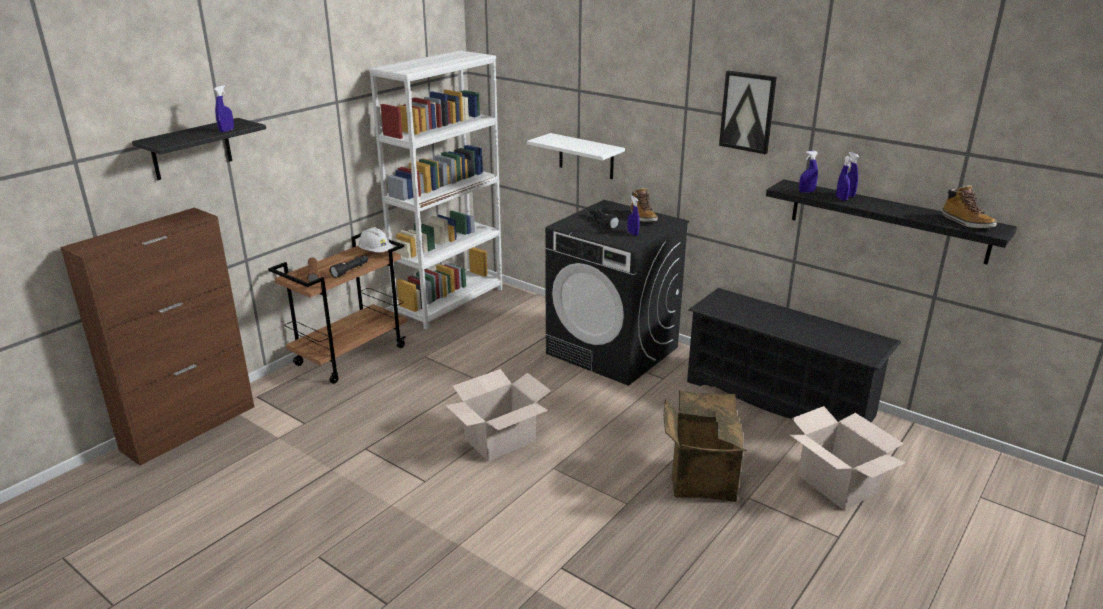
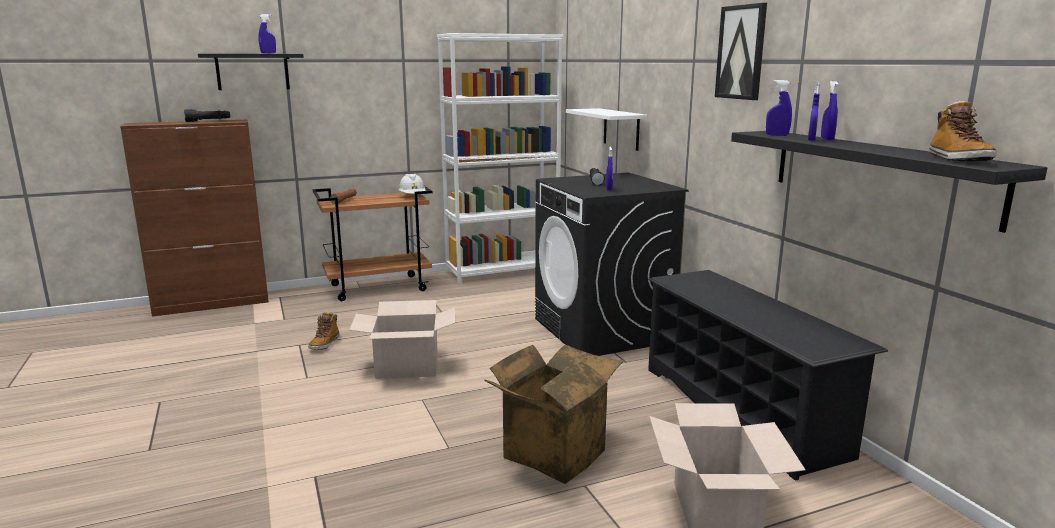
camera: 30 degrees right, 10 degrees down
black flashlight [329,255,368,278] -> black flashlight moved to [184,109,230,122]
boot [630,188,658,222] -> boot moved to [308,312,339,350]

